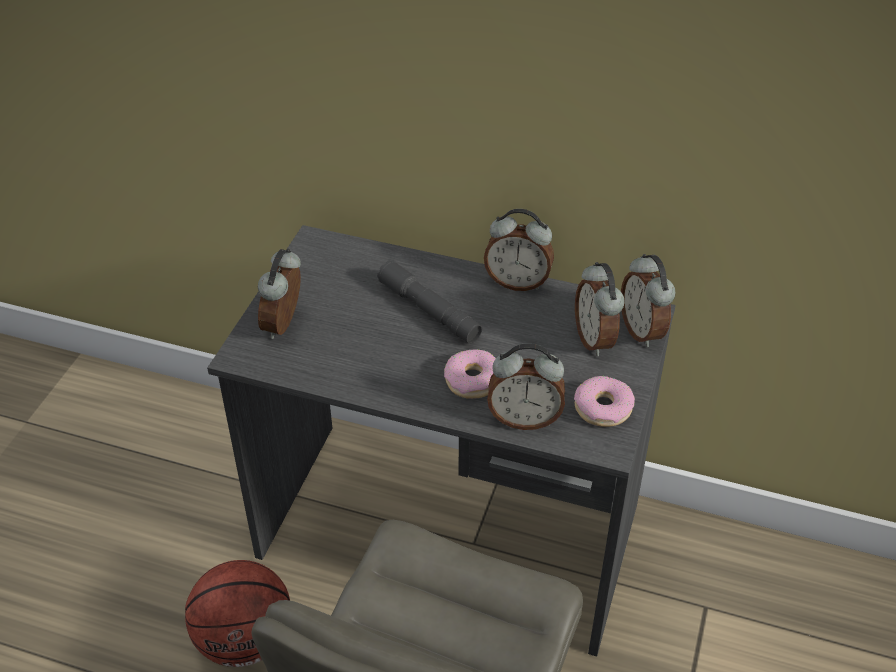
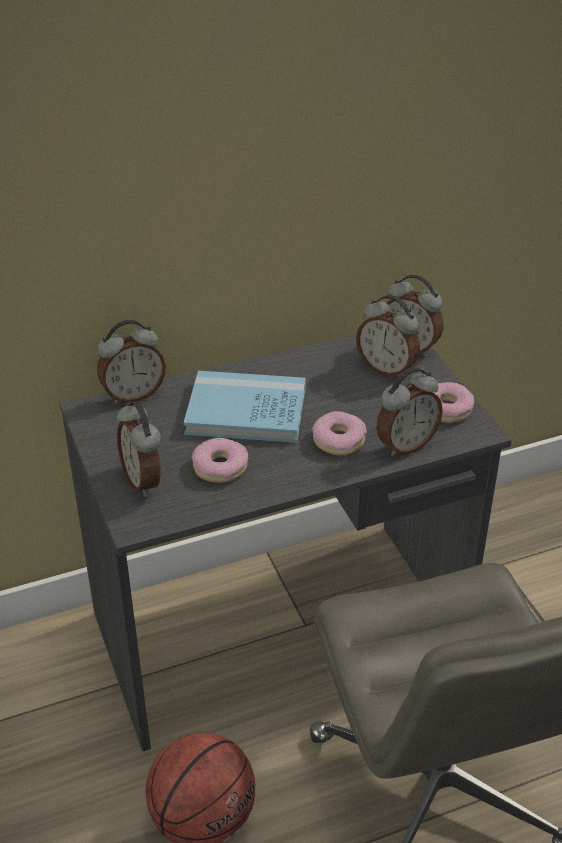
camera: 40 degrees left, 5 degrees down
grey flashlight [377,260,482,344] -> blue book [184,371,306,443]
alarm clock [484,209,554,291] -> alarm clock moved to [97,320,166,404]
none -> donut [192,438,248,483]

